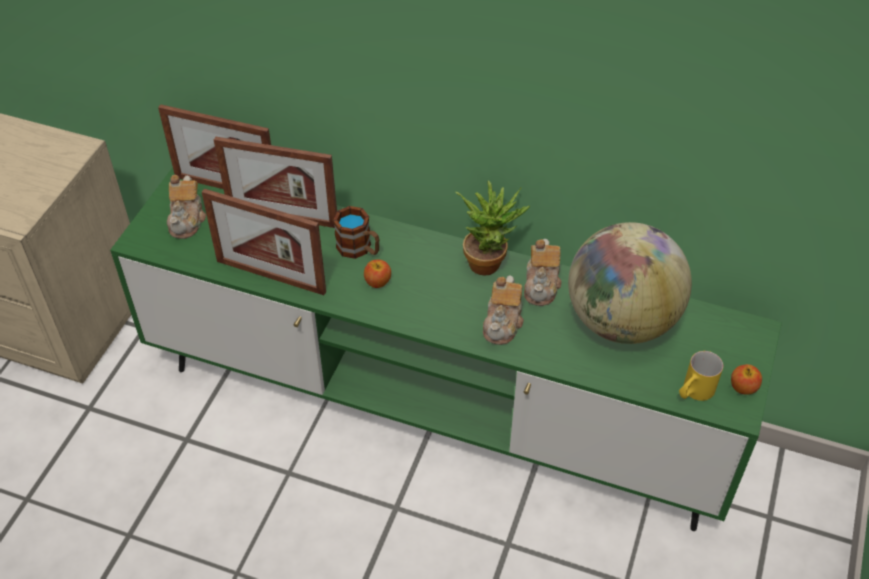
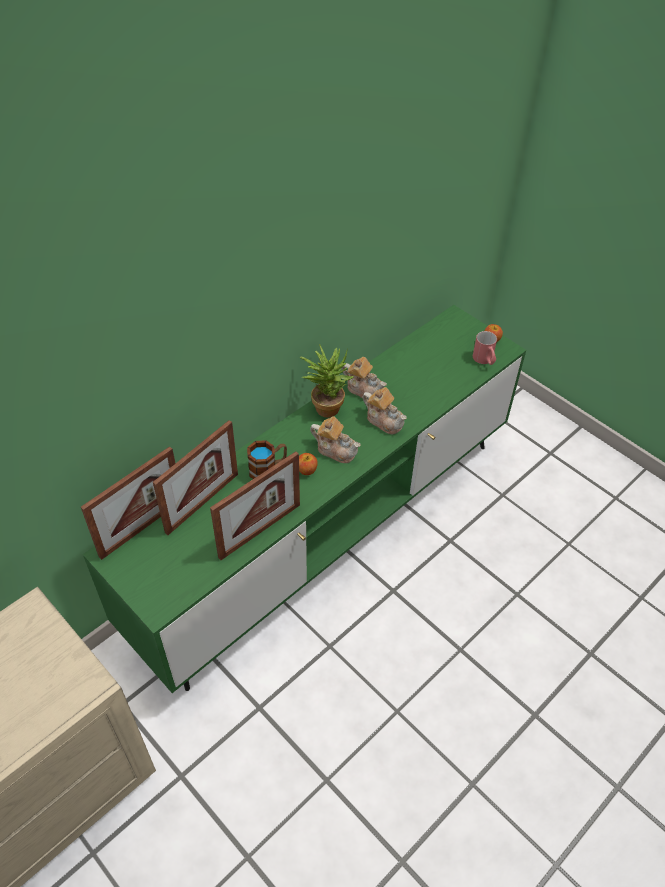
camera: 65 degrees left, 0 degrees up
teapot [167,175,206,239] -> teapot moved to [310,416,360,463]
globe [568,222,692,344] -> none
yellow mug [679,351,723,401] -> red mug [473,331,497,365]

